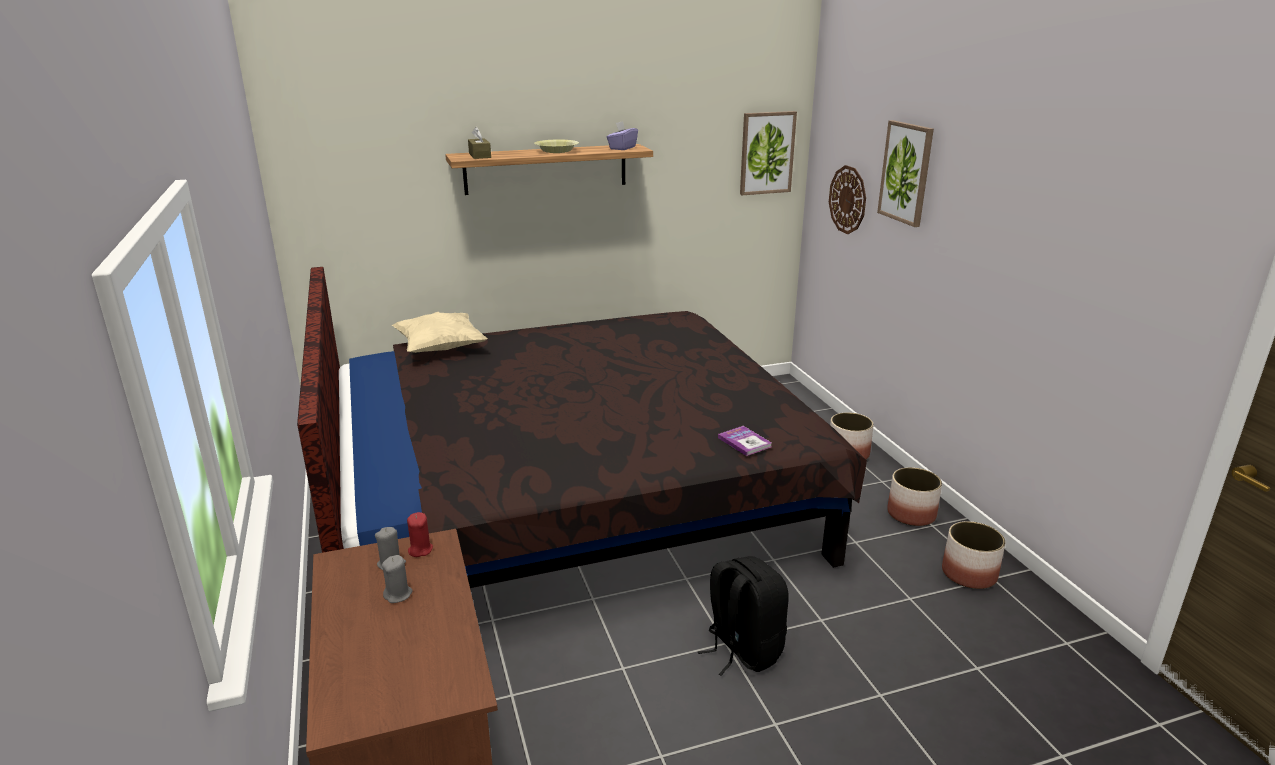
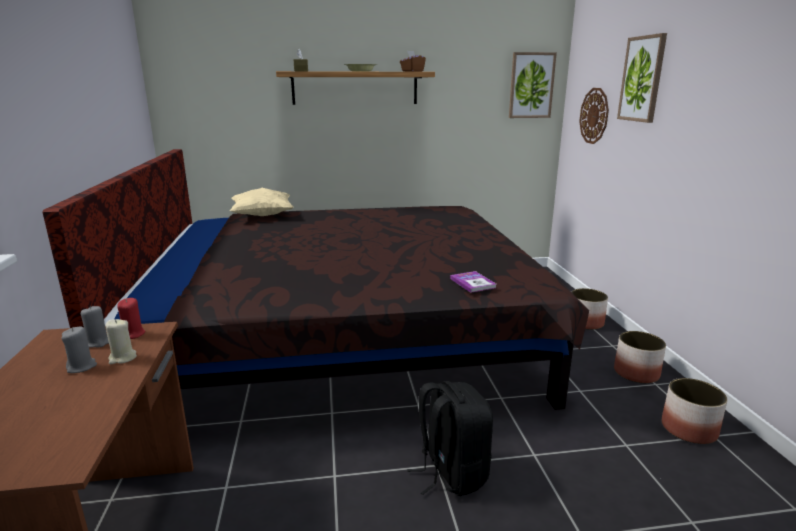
camera: 10 degrees right, 5 degrees down
purple tissue box [607,121,638,150] -> brown tissue box [400,51,426,72]
none -> beige candle [105,319,137,364]

